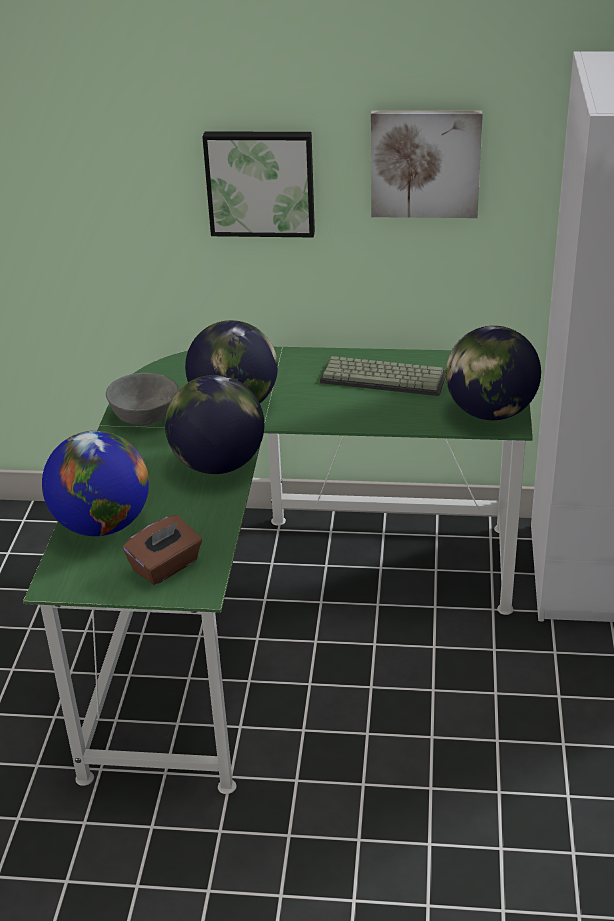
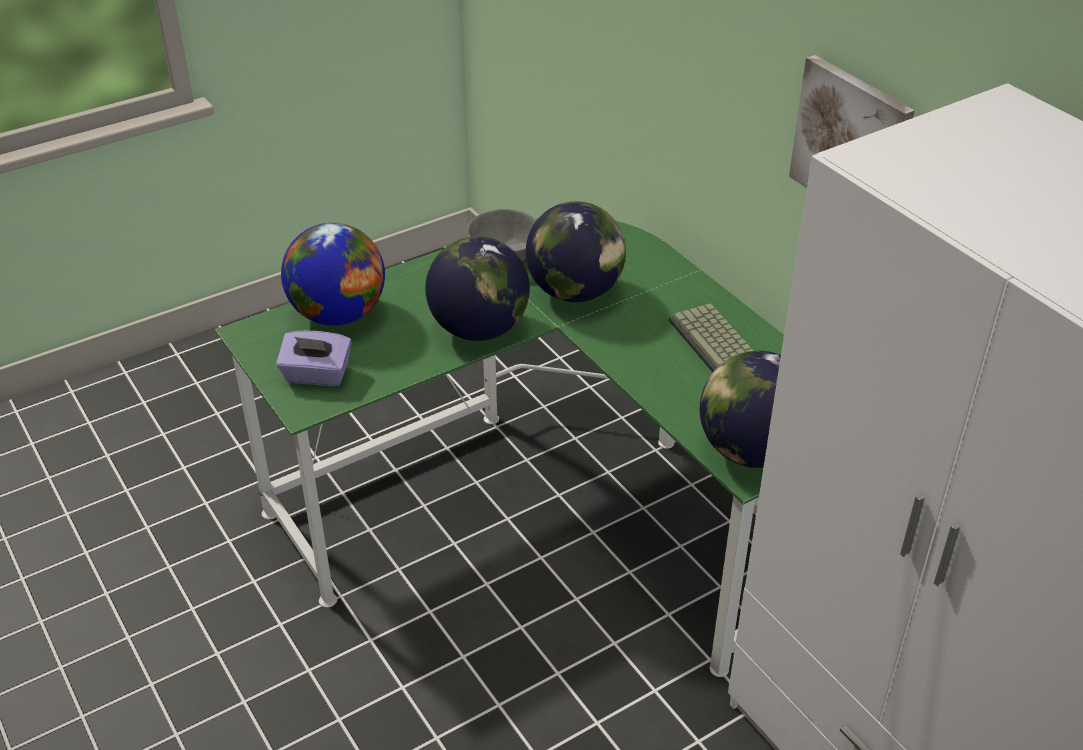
camera: 50 degrees right, 5 degrees up
brown tissue box [123,515,202,585] -> purple tissue box [276,331,352,386]
picture [202,131,315,237] -> none

